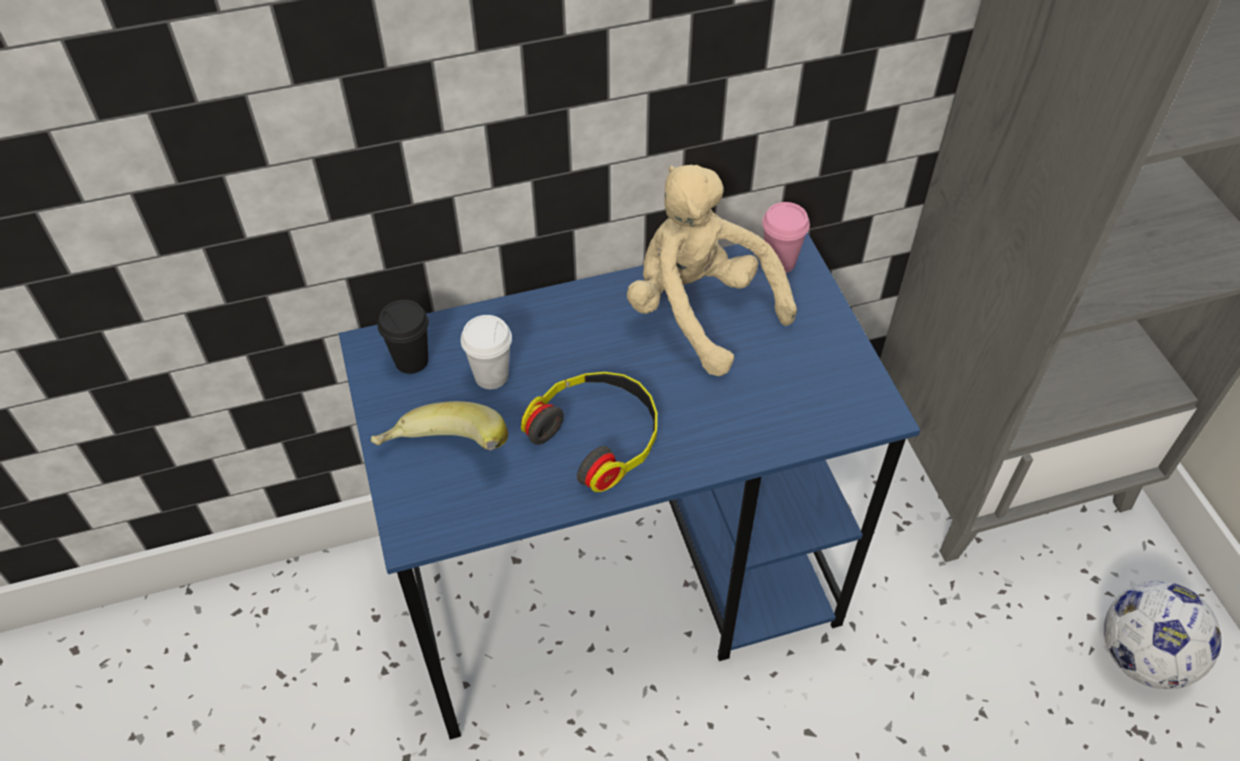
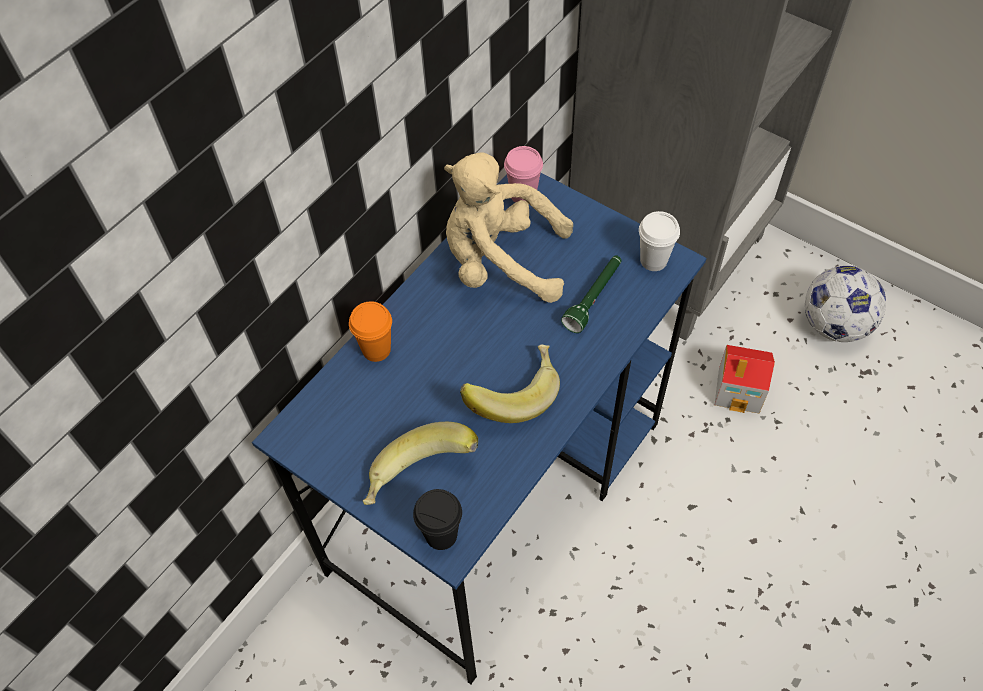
camera: 35 degrees left, 5 degrees up
black cup [378,300,429,374] -> black cup moved to [413,489,462,550]
white cup [461,315,512,389] -> white cup moved to [639,211,680,271]
headphones [521,372,657,492] -> banana [460,344,560,423]
none -> orange cup [349,301,392,362]
none -> green flashlight [561,255,621,333]
none -> toy house [714,345,775,413]

